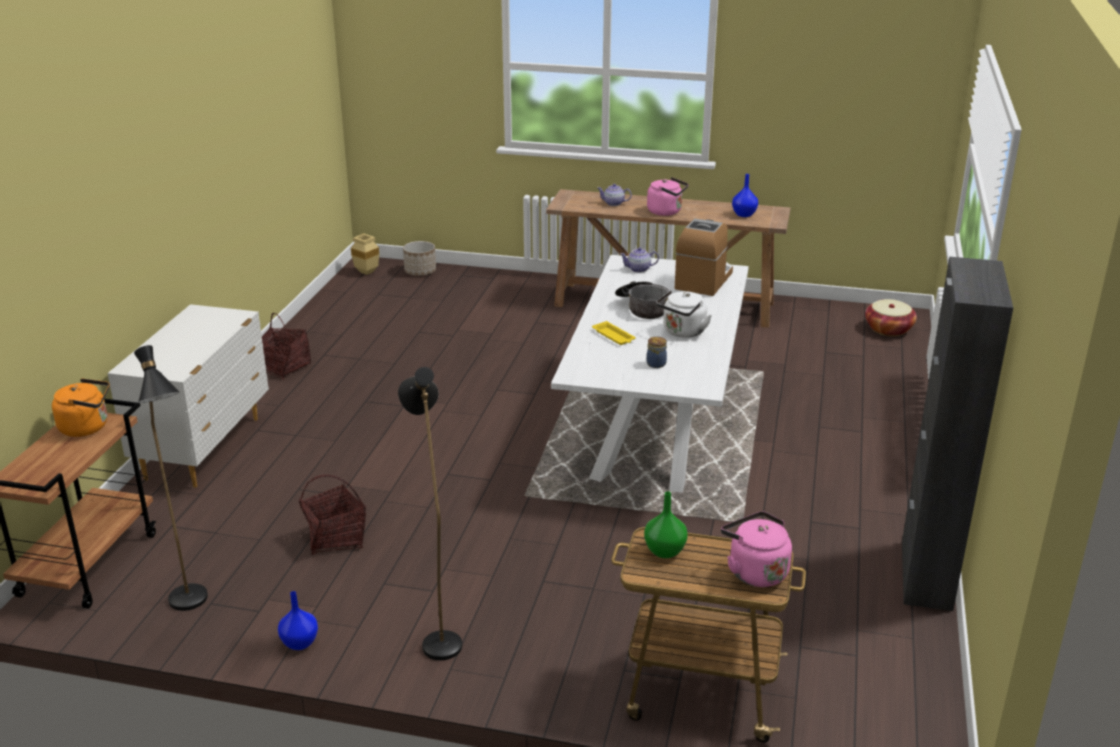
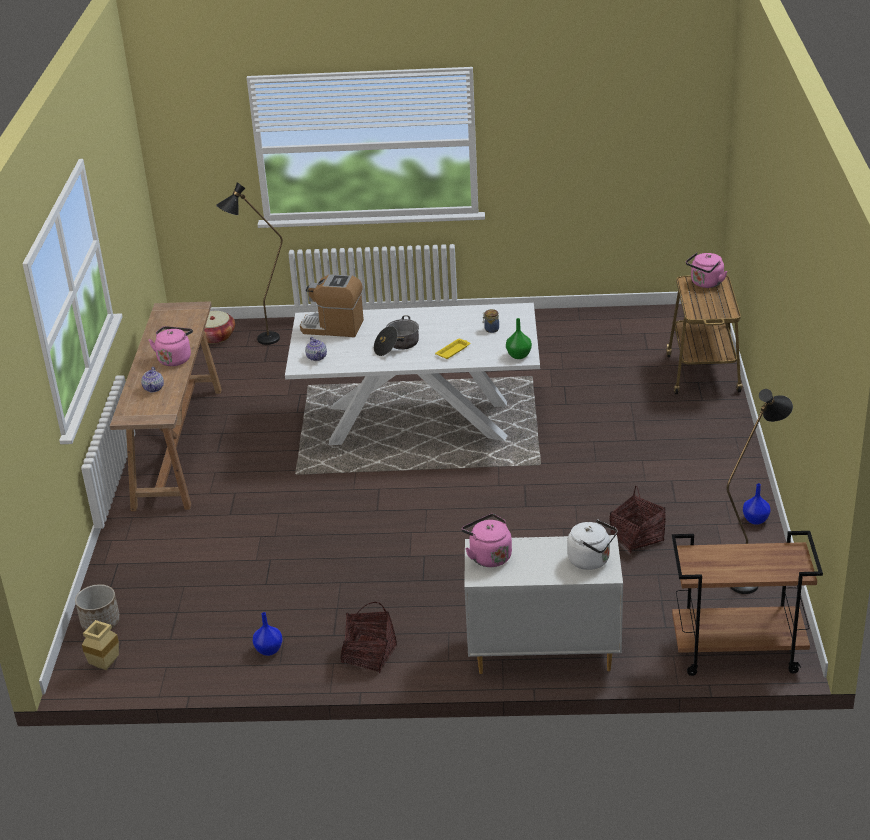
camera: 100 degrees left, 5 degrees up
orange kettle [52,378,110,437] -> none
black floor lamp [398,367,462,660] -> black floor lamp moved to [216,183,283,345]
green vase [644,491,688,558] -> green vase moved to [506,318,532,359]
white kettle [656,290,712,337] -> white kettle moved to [567,519,618,570]
blue vase [732,174,758,217] -> blue vase moved to [253,612,282,656]
black cabinet [902,257,1013,611] -> none
none -> pink kettle [462,514,512,567]

